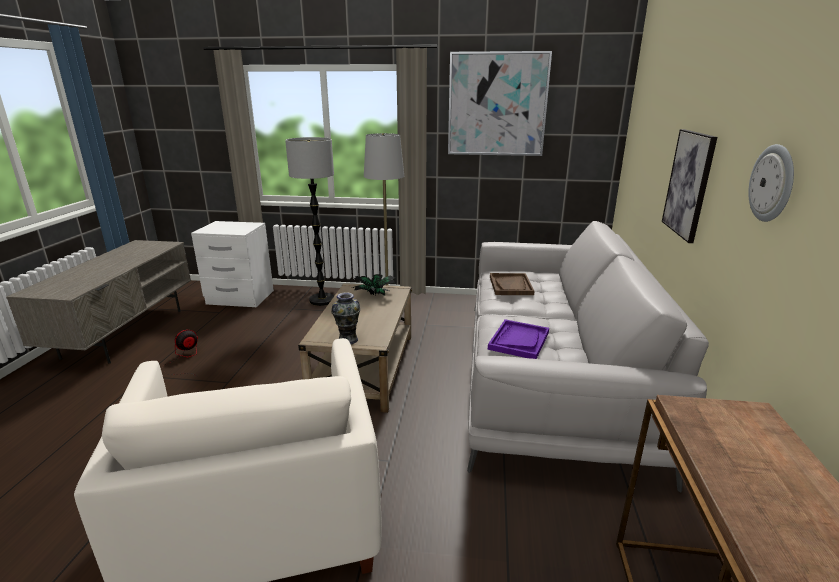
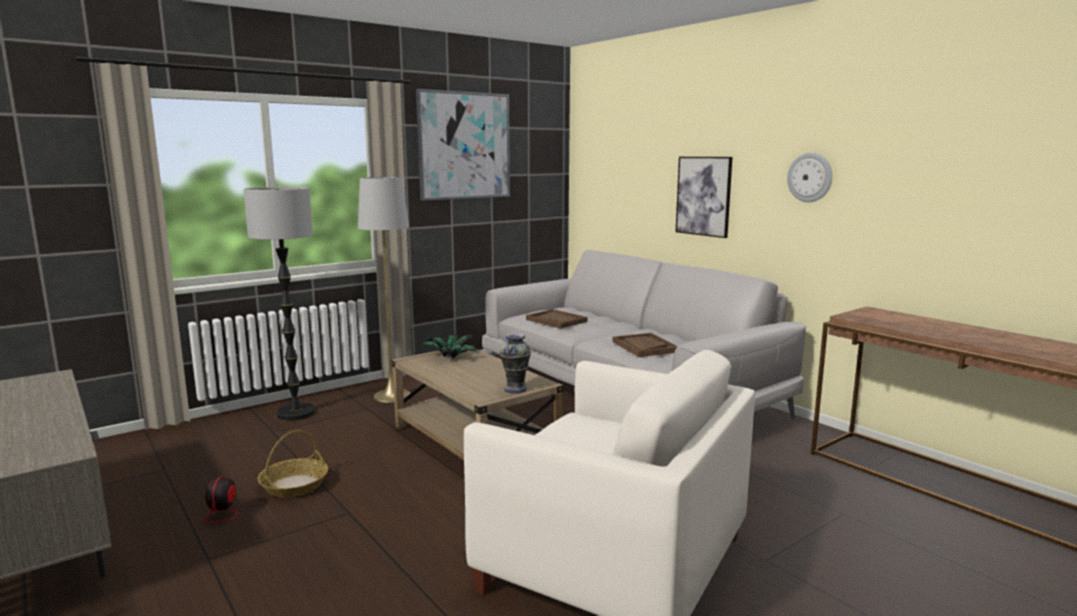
camera: 45 degrees left, 10 degrees down
white nightstand [191,221,274,307] -> none
purple tray [488,319,549,359] -> brown tray [612,333,678,357]
none -> basket [257,430,328,498]

